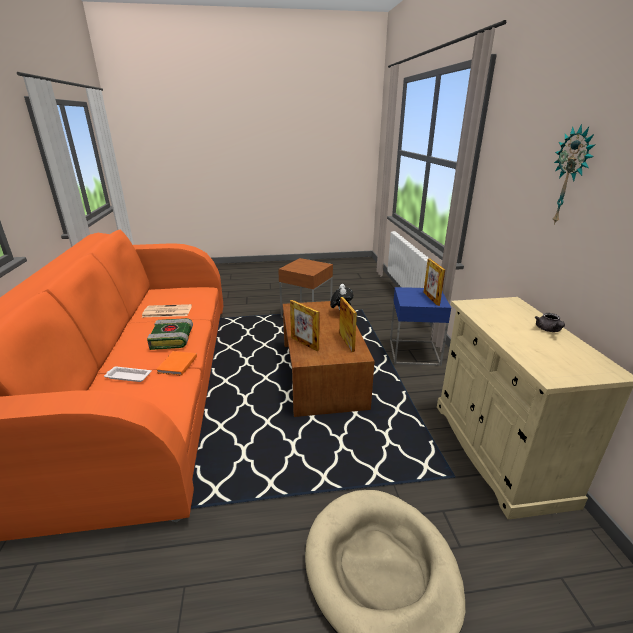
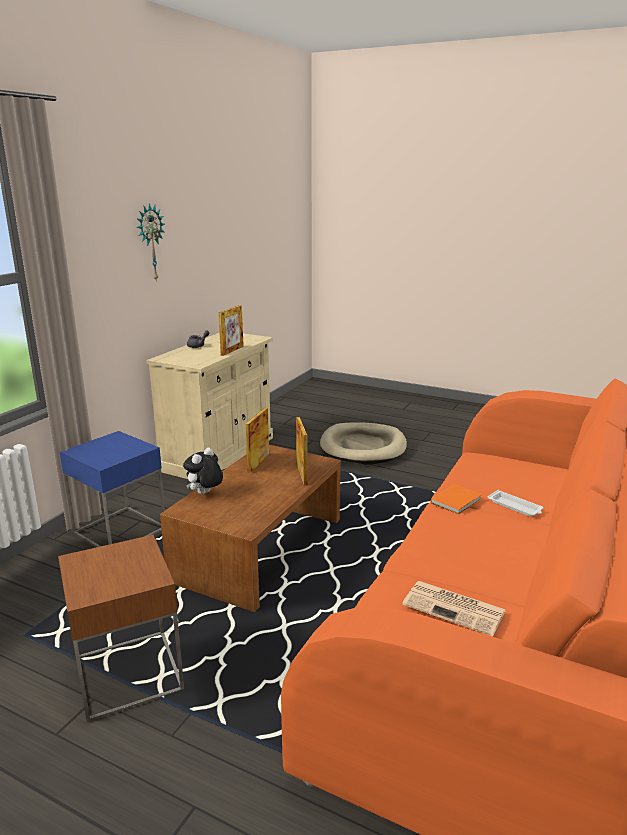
camera: 145 degrees left, 5 degrees down
book [147,318,193,350] -> none
picture frame [423,259,445,306] -> picture frame moved to [218,305,244,356]

